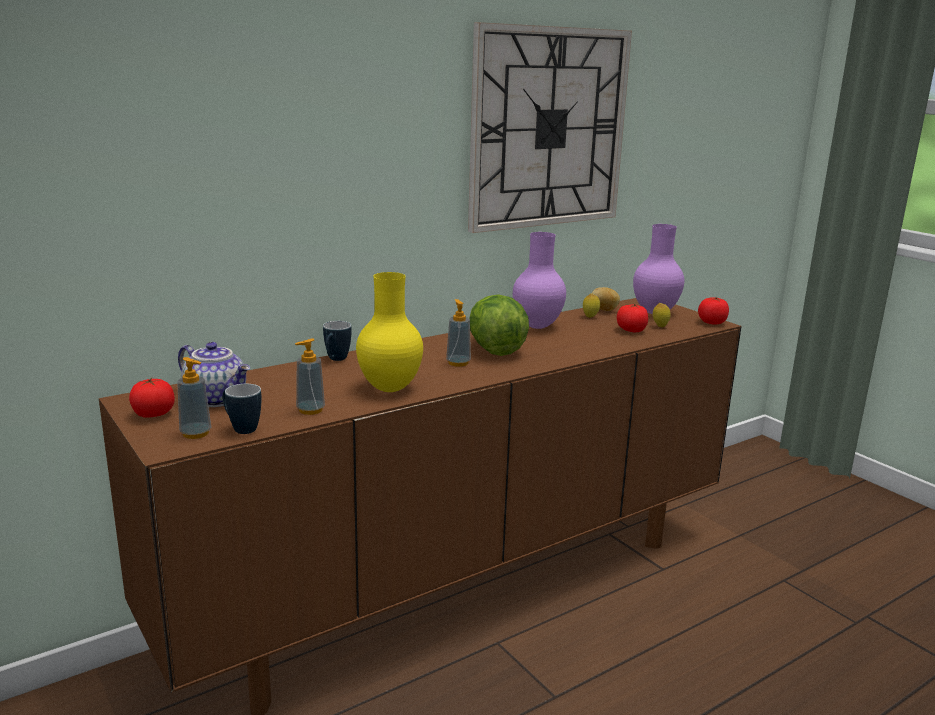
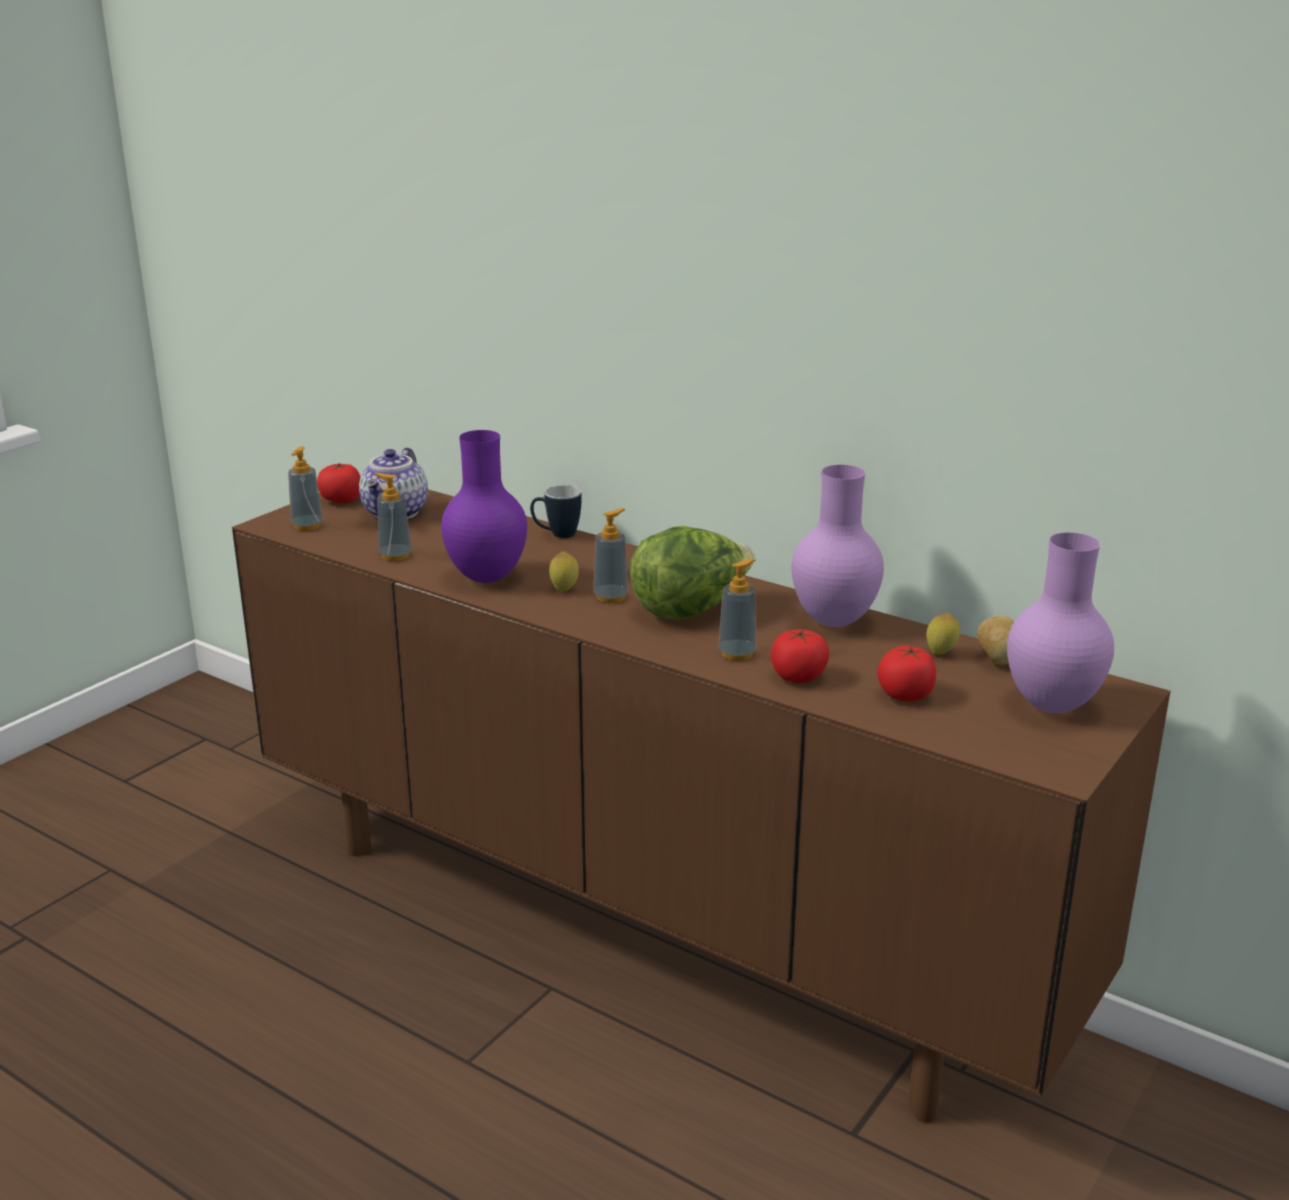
camera: 70 degrees right, 5 degrees up
mug [222,384,261,434] -> none
yellow vase [356,272,423,392] -> purple vase [441,430,527,583]
wall clock [468,22,632,233] -> none
lemon [653,303,671,327] -> lemon moved to [549,551,579,592]
tomato [698,297,729,325] -> tomato moved to [771,629,829,683]
none -> soap dispenser [718,559,756,661]

